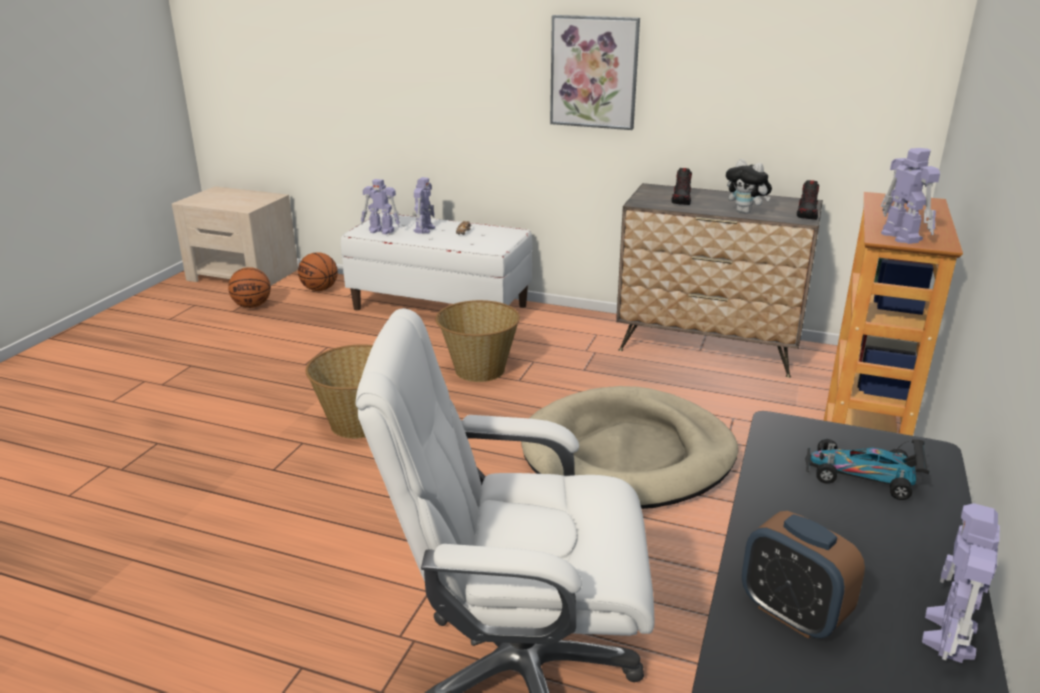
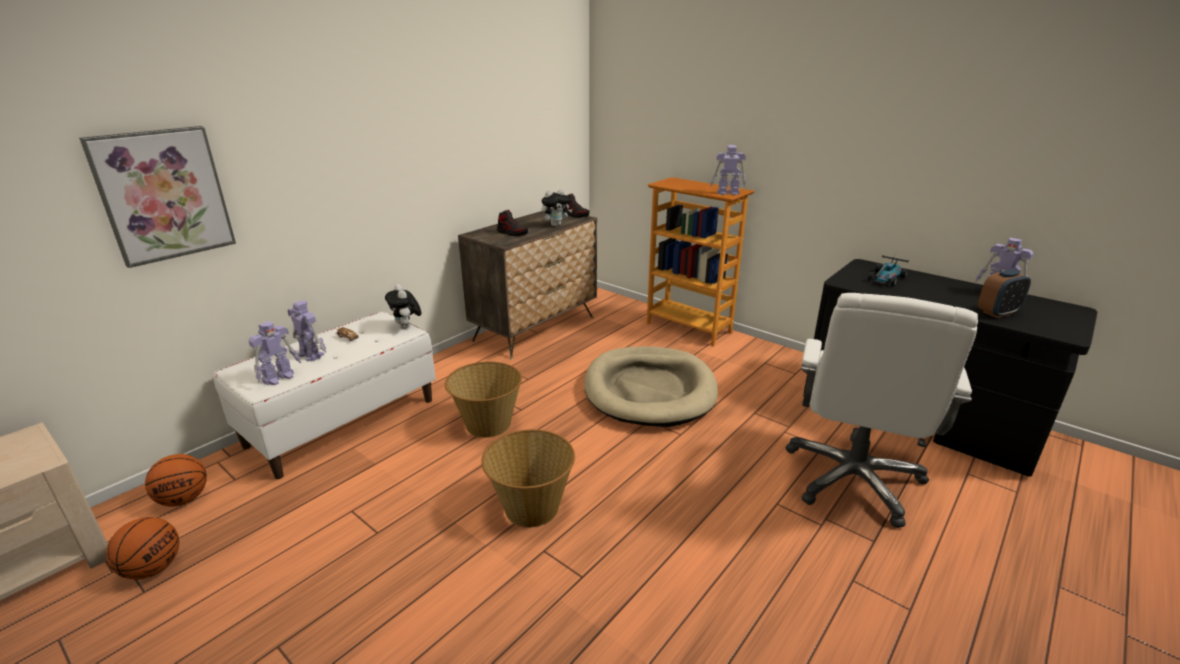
camera: 70 degrees left, 0 degrees up
picture [550,15,640,130] -> picture moved to [79,126,236,268]
none -> plush toy [385,284,421,329]

